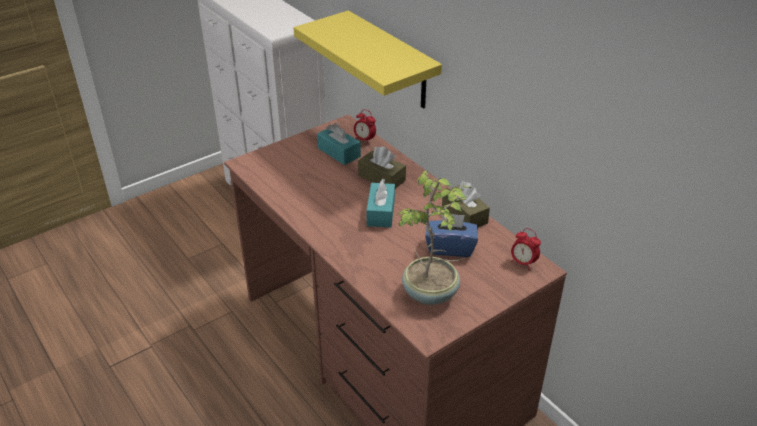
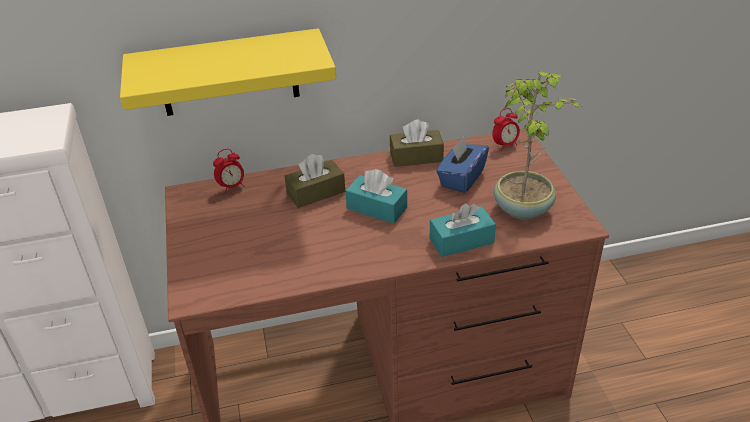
camera: 65 degrees left, 0 degrees up
turquoise tissue box [317,123,361,165] -> turquoise tissue box moved to [430,203,496,257]

